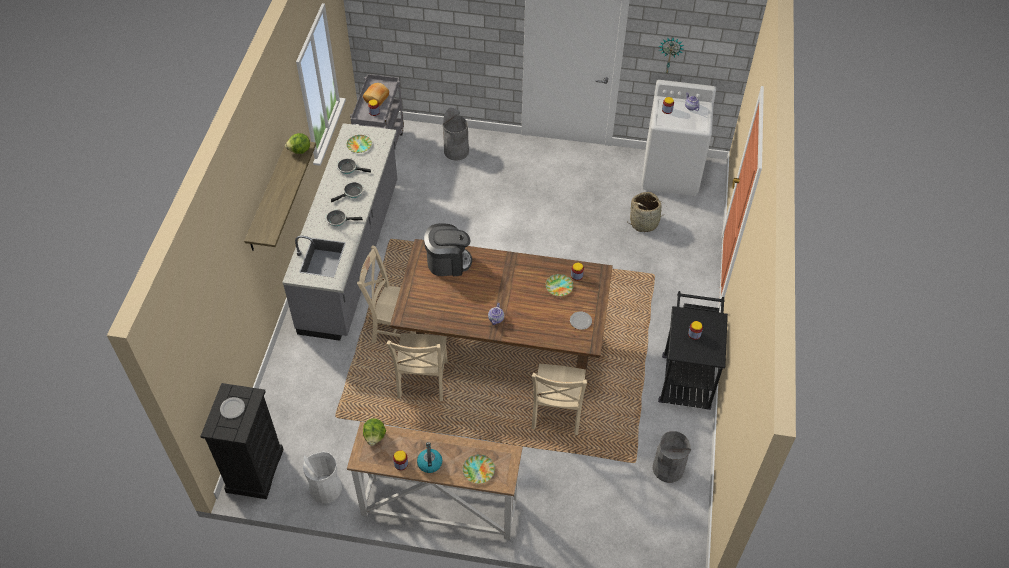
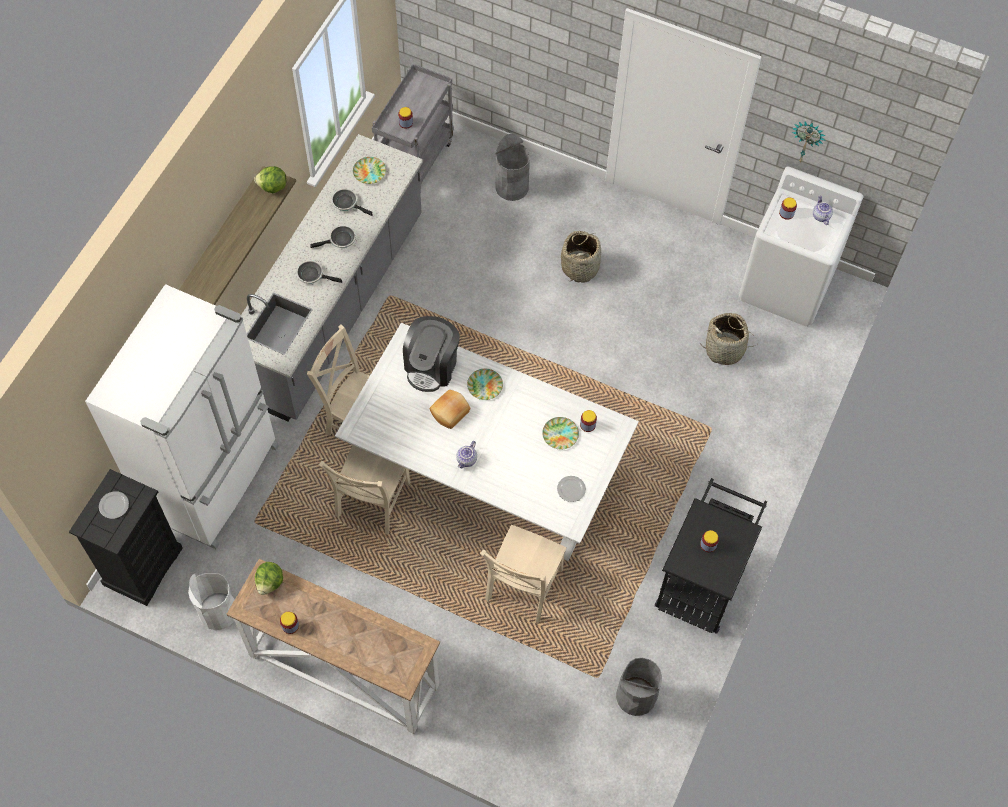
camera: 15 degrees right, 10 degrees up
bread [363,83,389,106] -> bread moved to [430,390,470,429]
brown dining table [390,239,613,378] -> white dining table [335,323,639,561]
kettle [417,442,442,473] -> none
coffee machine [424,223,472,276] -> coffee machine turned 105 degrees clockwise [403,316,460,392]
plate [463,454,495,484] -> plate moved to [467,369,503,400]
none -> white fridge [85,284,279,549]
none -> basket [561,231,601,283]

